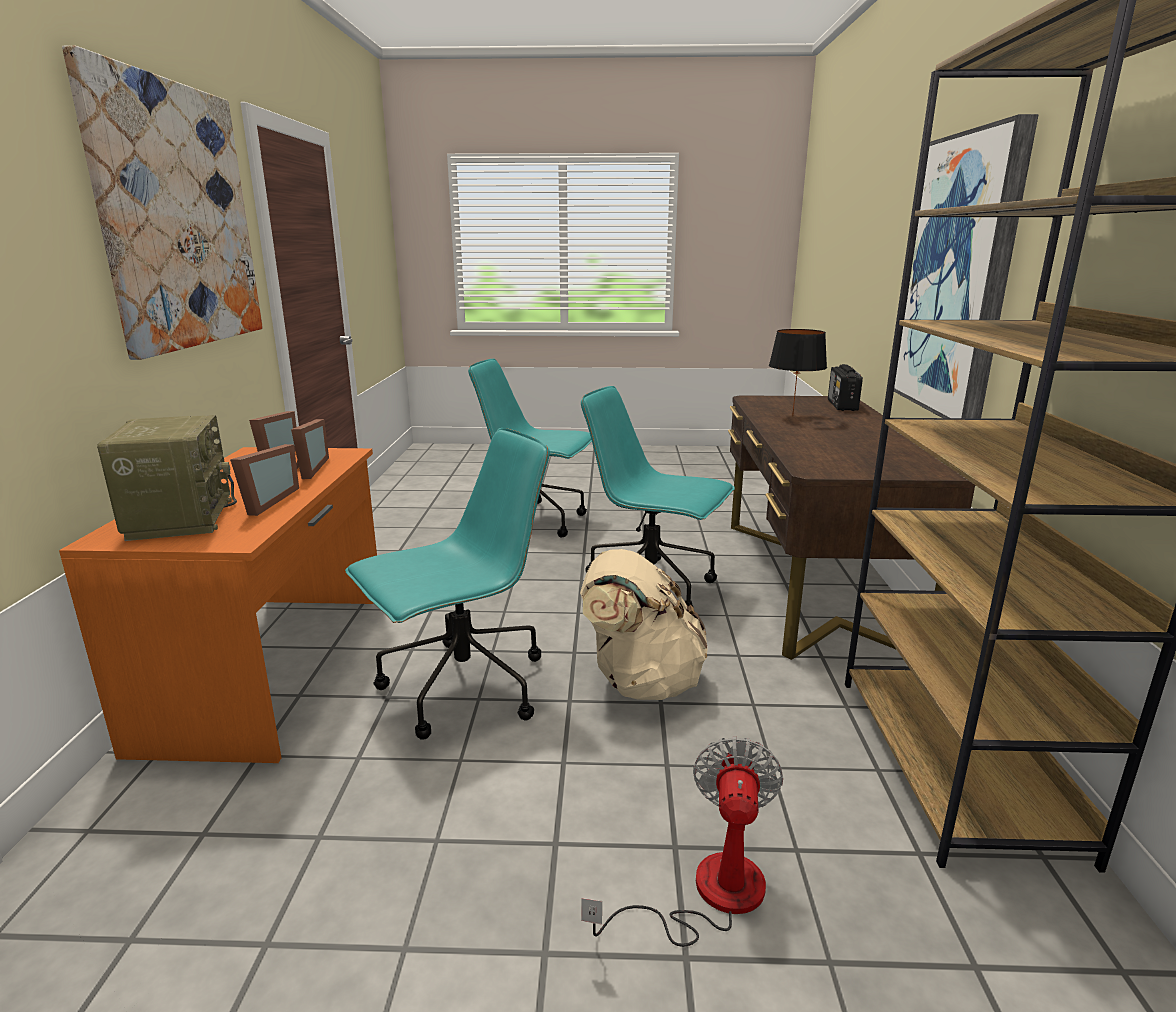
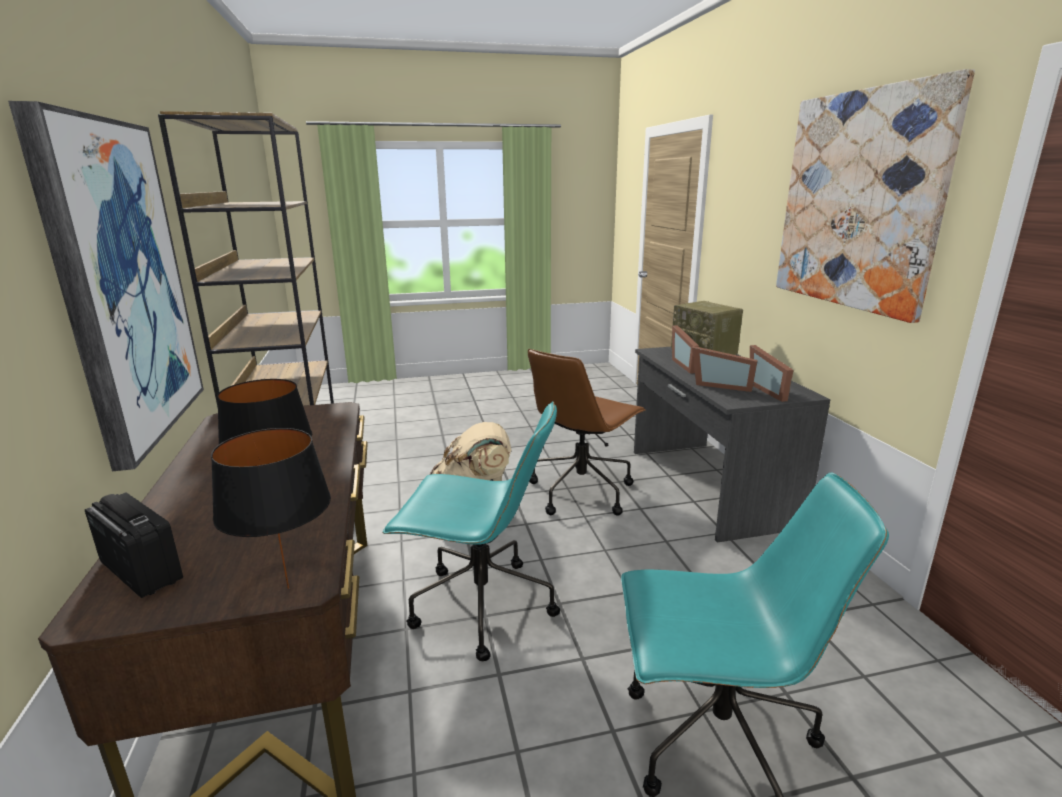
camera: 165 degrees right, 0 degrees up
orange desk [59,447,377,763] -> grey desk [634,347,830,543]
picture frame [291,419,329,479] -> picture frame turned 45 degrees counterclockwise [692,346,758,392]
turquoise office chair [345,428,550,740] -> brown office chair [528,349,646,516]
fan [581,737,784,947] -> none
radio [828,364,863,411] -> radio turned 45 degrees counterclockwise [85,492,183,598]
none -> black table lamp [211,428,331,589]

